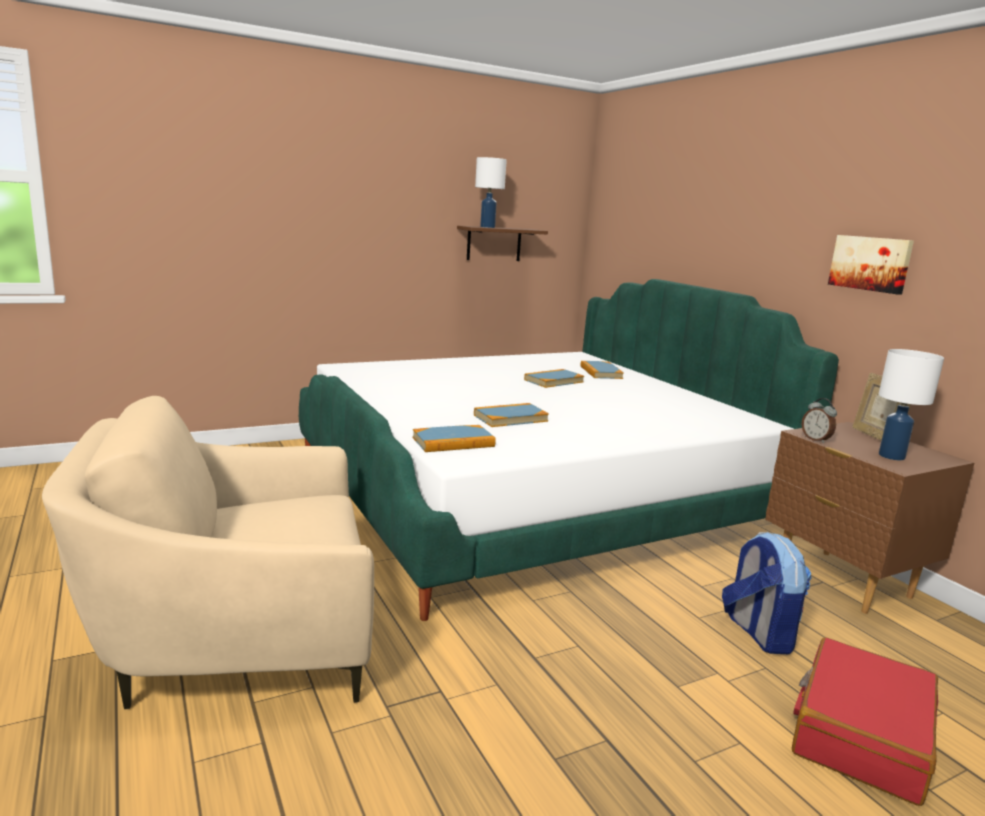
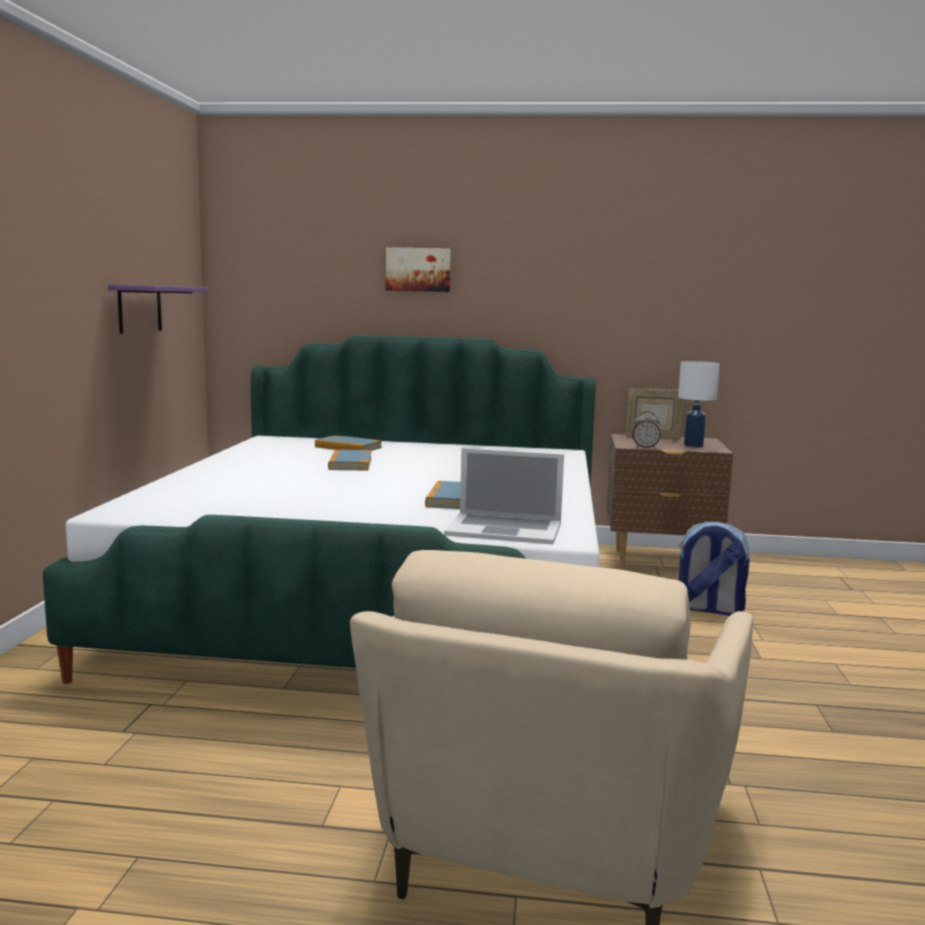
camera: 55 degrees left, 5 degrees down
book [413,425,496,452] -> laptop [444,448,564,544]
brown shelf [457,226,548,261] -> purple shelf [108,285,207,334]
white table lamp [475,157,507,228] -> none
red suitcase [792,637,938,806] -> none
picture [828,235,914,294] -> picture moved to [386,247,451,292]

